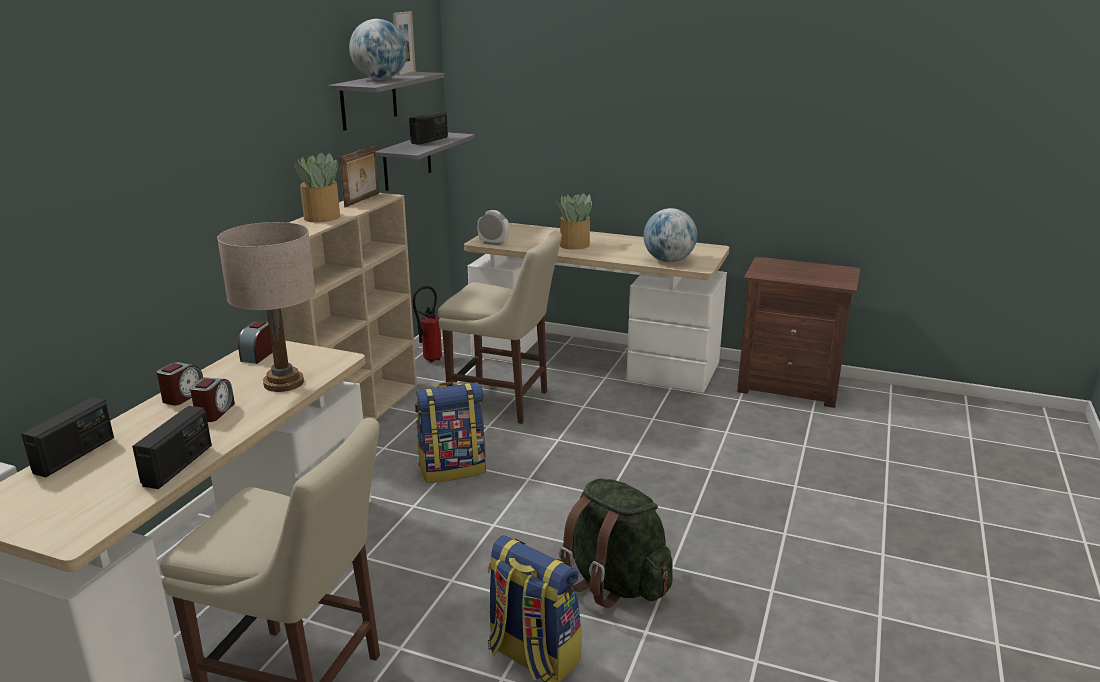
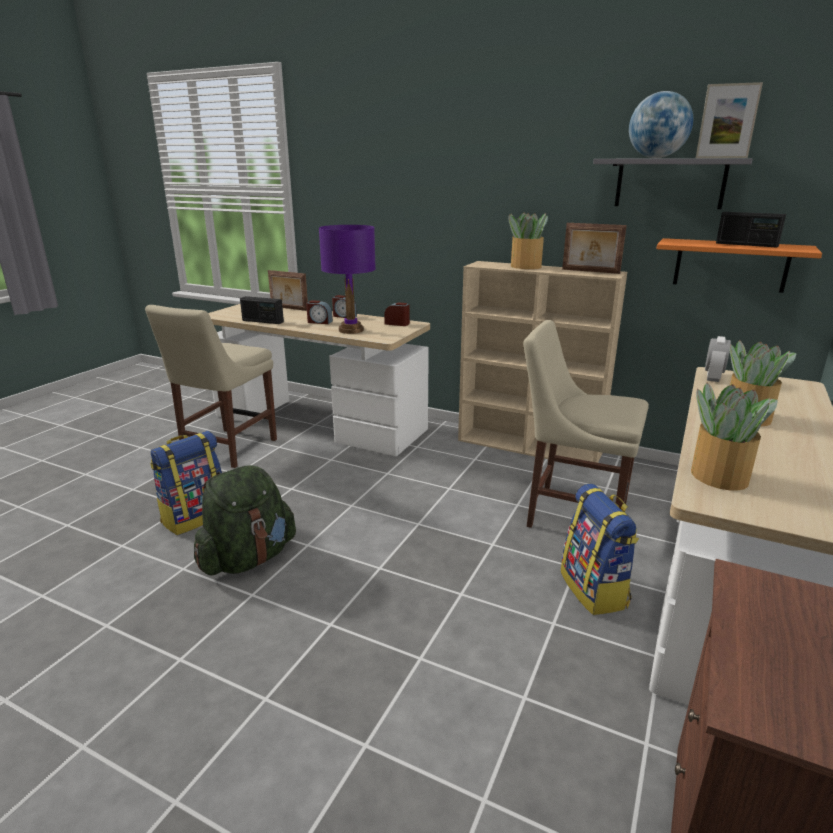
camera: 95 degrees right, 0 degrees up
radio [21,397,114,477] -> picture frame [268,270,308,311]
beige table lamp [217,222,316,392] -> purple table lamp [319,225,376,334]
grey shelf [376,132,475,191] -> orange shelf [657,238,822,293]
fire extinguisher [413,286,442,362] -> none
backpack [415,382,486,483] -> backpack moved to [561,484,639,615]
beige chair [438,231,562,424] -> beige chair turned 90 degrees clockwise [523,320,649,528]
globe [643,208,697,262] -> potted plant [691,382,778,491]

